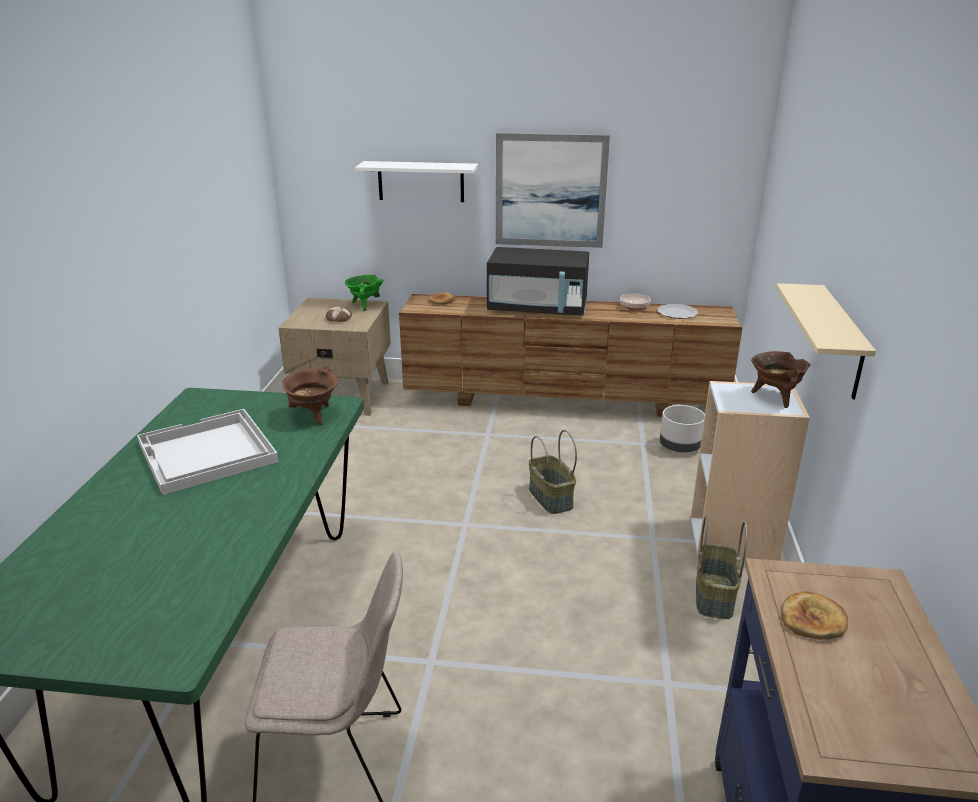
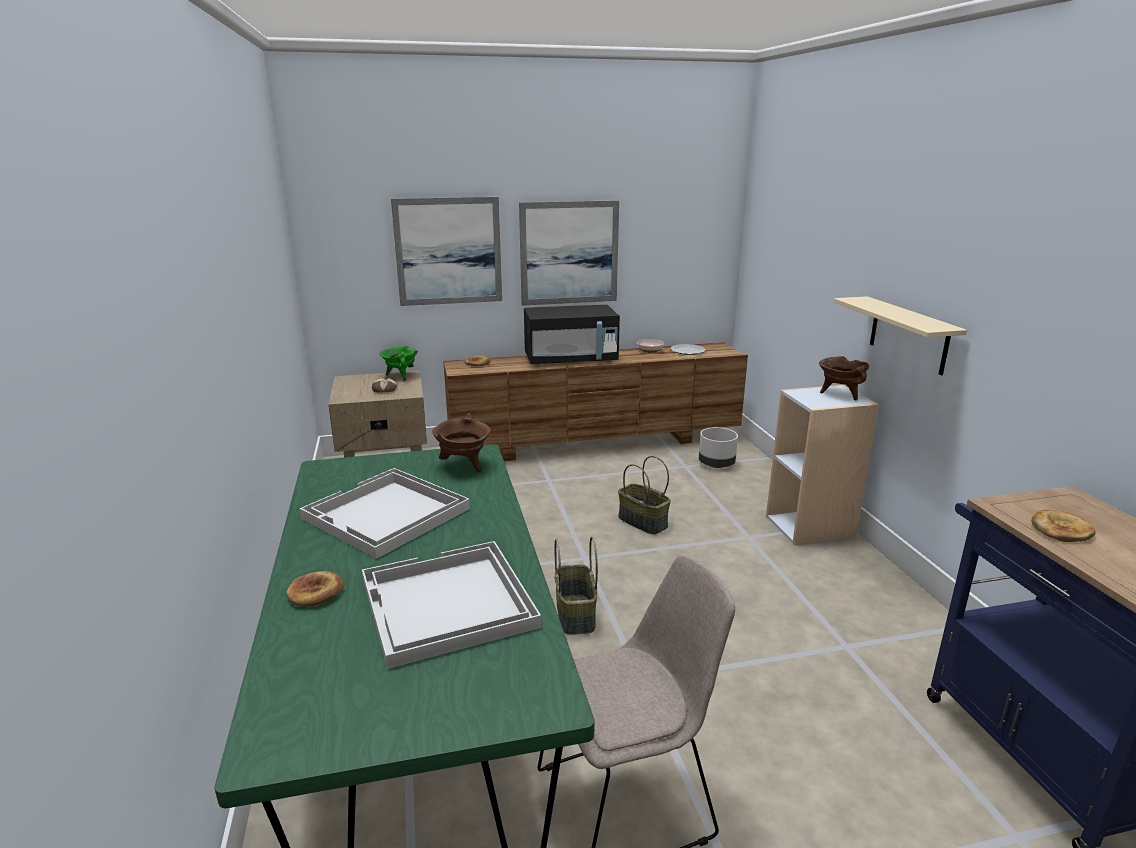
camera: 20 degrees left, 5 degrees down
white shelf [355,161,478,202] -> picture [391,197,502,306]
basket [696,517,747,619] -> basket moved to [554,537,598,635]
none -> bread [286,571,345,607]
none -> white tray [362,541,541,669]

